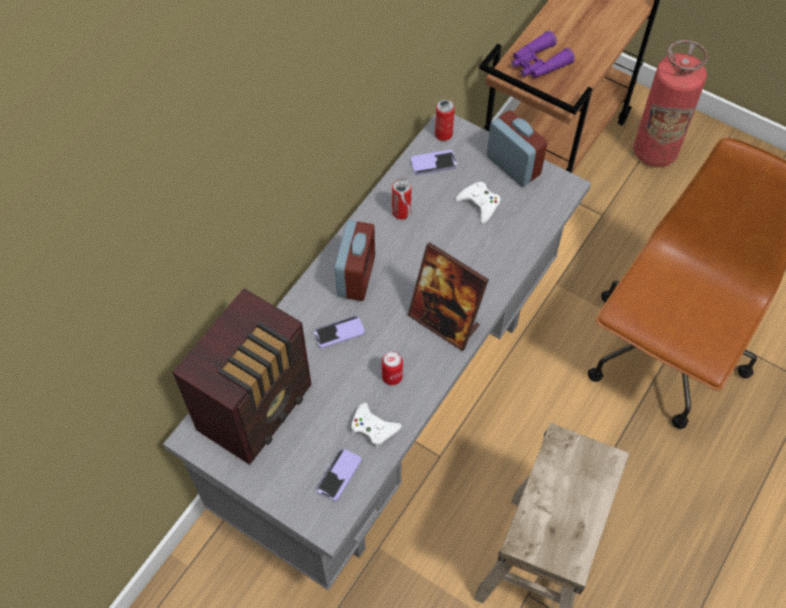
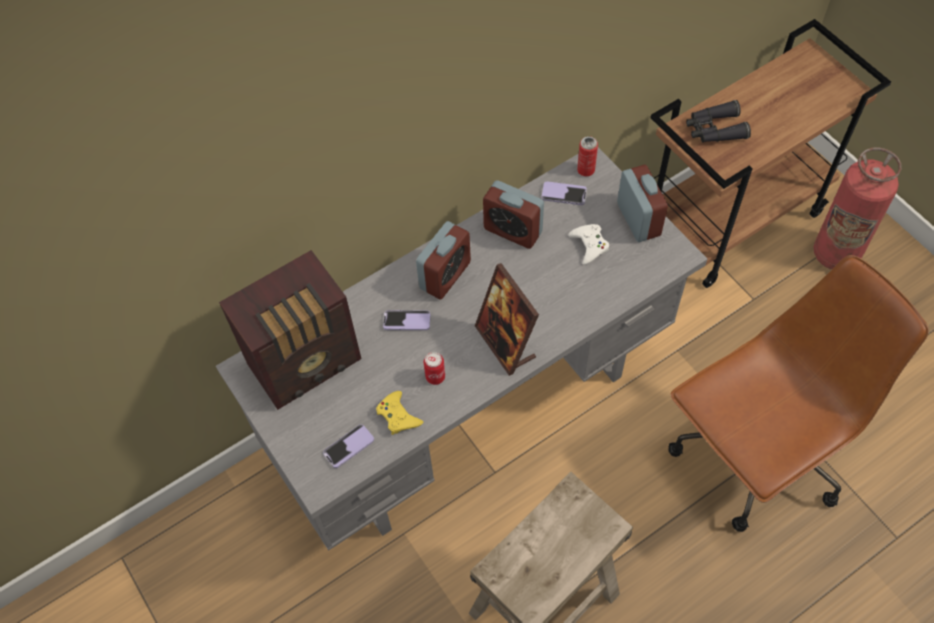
camera: 25 degrees right, 0 degrees up
white game controller [351,403,402,448] -> yellow game controller [376,391,423,435]
can [392,178,412,220] -> alarm clock [483,180,544,249]
purple binoculars [512,31,575,78] -> black binoculars [686,100,751,143]

